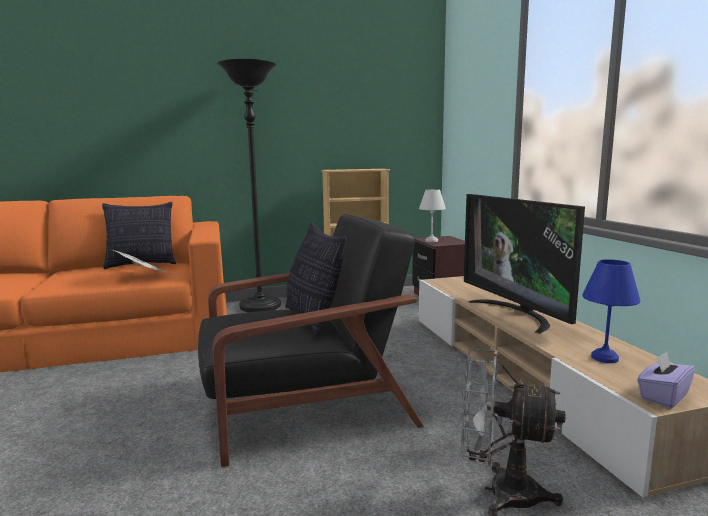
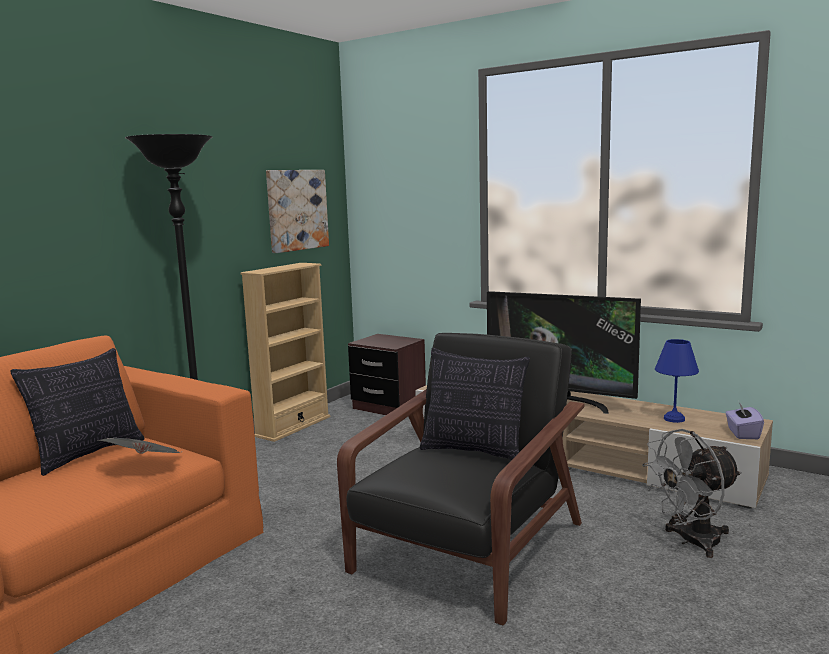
camera: 40 degrees left, 0 degrees up
white table lamp [419,189,446,242] -> none
none -> picture [266,170,329,253]

